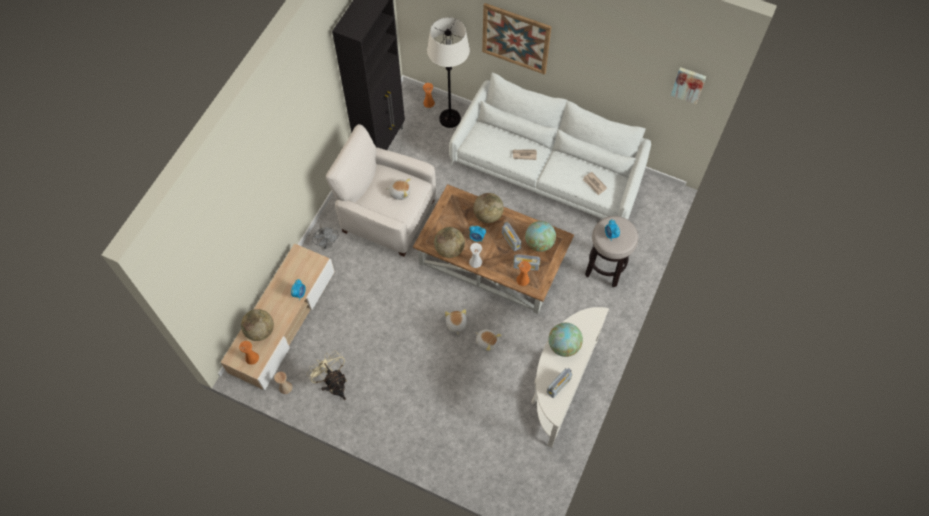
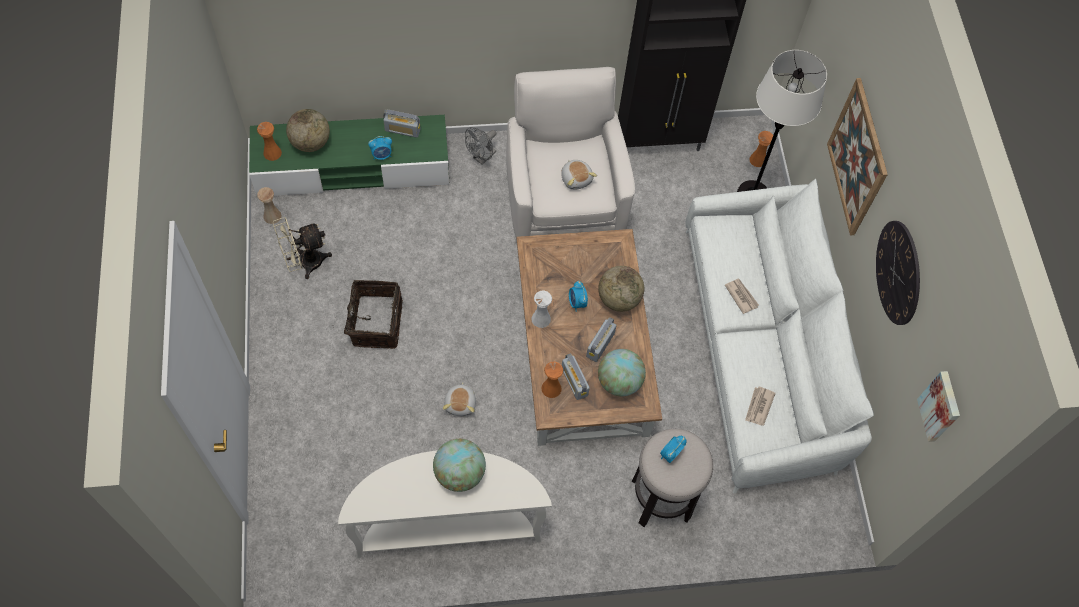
camera: 55 degrees right, 0 degrees up
beige tv stand [220,243,335,390] -> green tv stand [249,115,449,196]
beige fan [307,351,347,400] -> beige fan turned 135 degrees counterclockwise [273,217,332,279]
globe [434,227,465,258] -> none
plush toy [445,309,467,335] -> none
radio [547,368,573,398] -> radio moved to [383,110,421,138]
none -> basket [333,280,403,349]
none -> wall clock [876,221,920,325]

